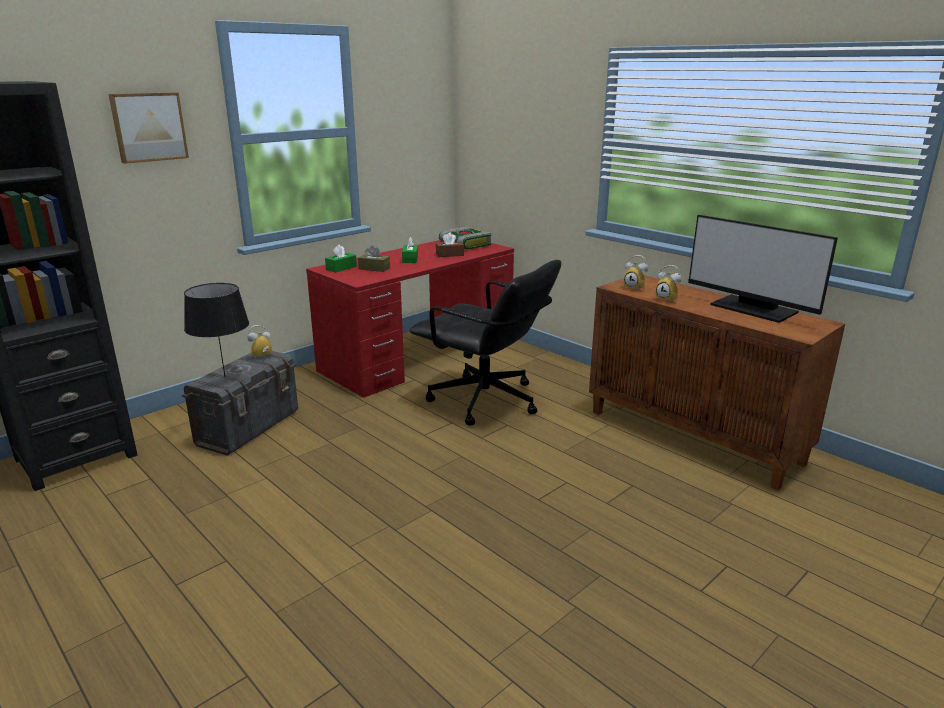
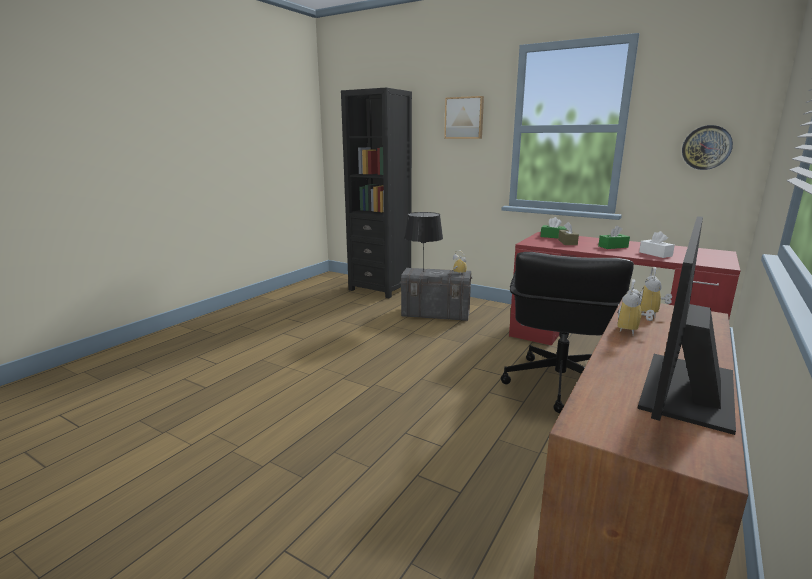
camera: 75 degrees right, 5 degrees down
brown tissue box [436,232,464,257] -> white tissue box [639,231,675,258]
book [439,227,491,250] -> none
none -> wall clock [682,125,733,170]

